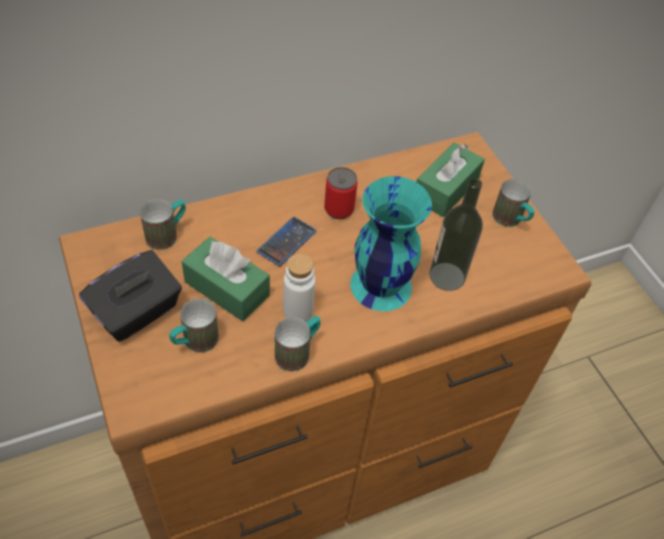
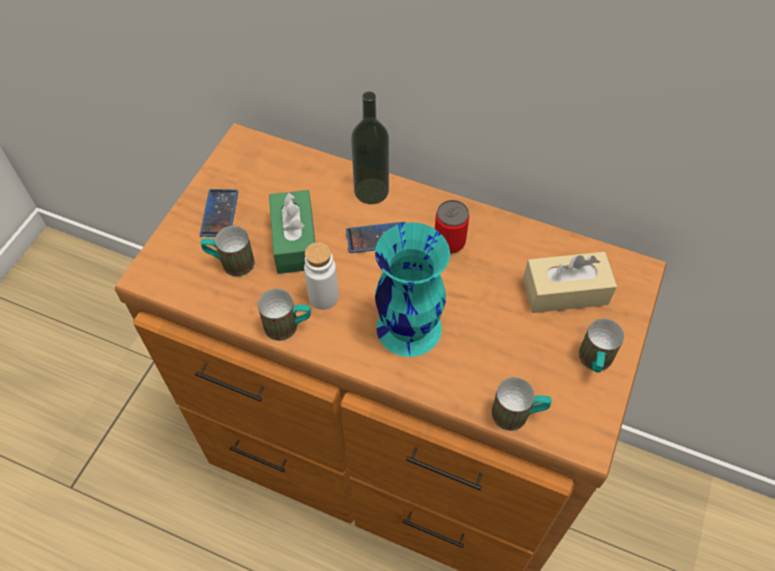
camera: 50 degrees right, 5 degrees up
black tissue box [79,250,182,342] -> phone [200,189,238,237]
mug [140,199,186,250] -> mug moved to [491,377,552,431]
green tissue box [416,143,485,217] -> beige tissue box [523,252,617,313]
bottle [429,178,483,291] -> bottle moved to [351,92,389,204]

